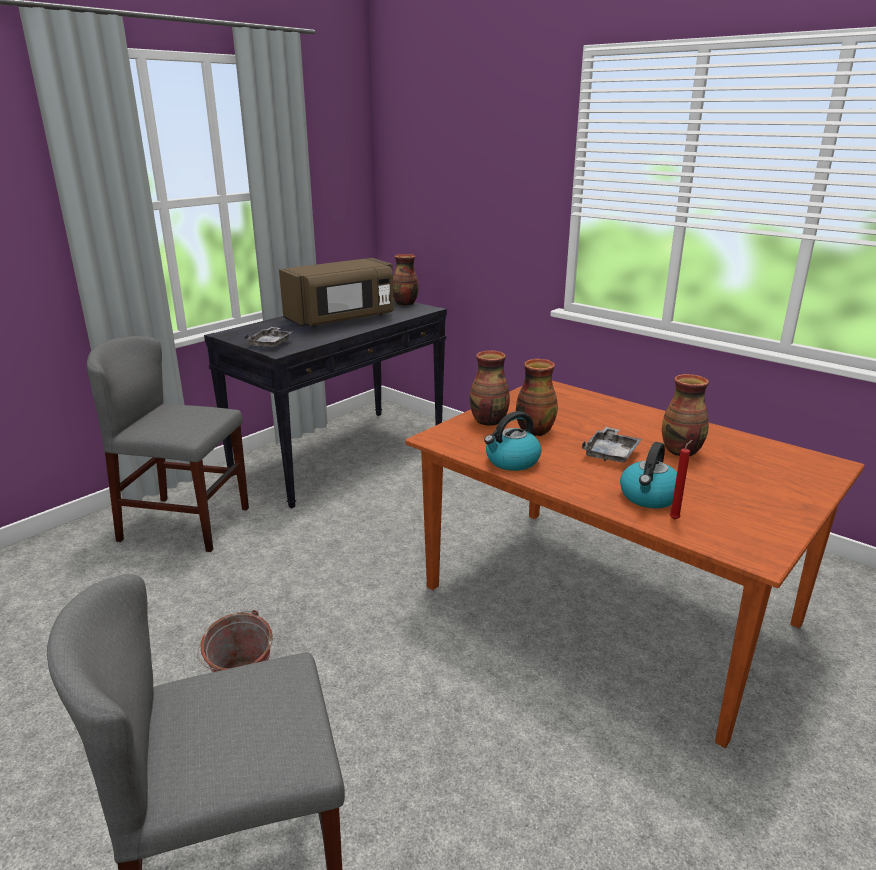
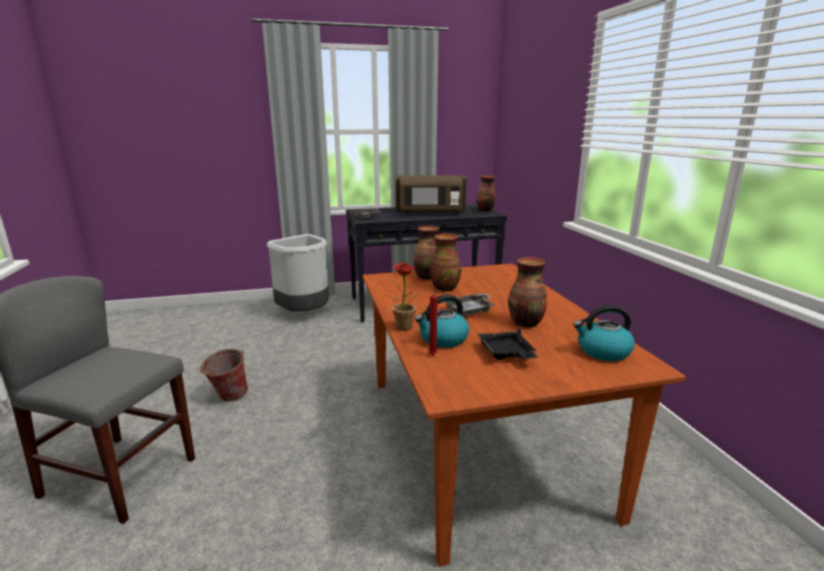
camera: 35 degrees right, 5 degrees down
grey chair [87,336,249,552] -> grey trash can [267,234,329,312]
kettle [484,411,541,471] -> kettle moved to [573,305,635,361]
none -> potted plant [391,262,422,330]
none -> black tray [477,328,537,360]

